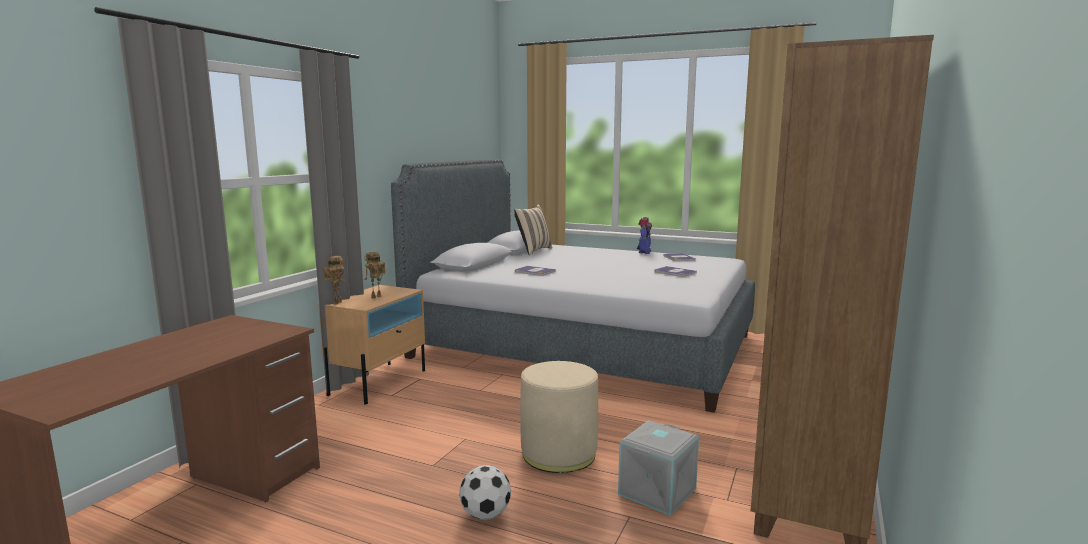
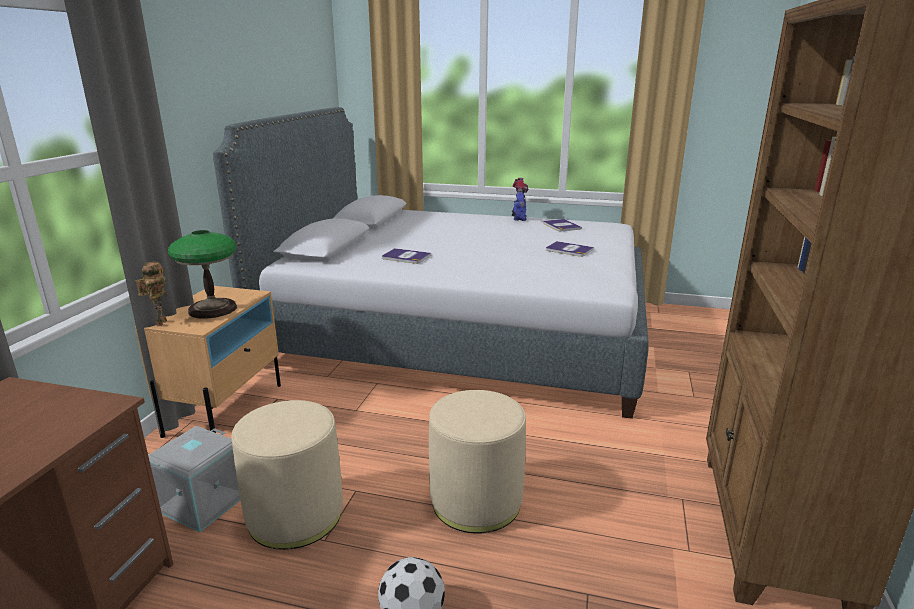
camera: 10 degrees left, 10 degrees up
toy robot [364,252,386,298] -> table lamp [168,230,237,319]
beige pillow [514,205,552,255] -> none
grey storage box [618,420,699,516] -> grey storage box moved to [148,426,240,532]
none -> beige ottoman [232,400,343,550]

